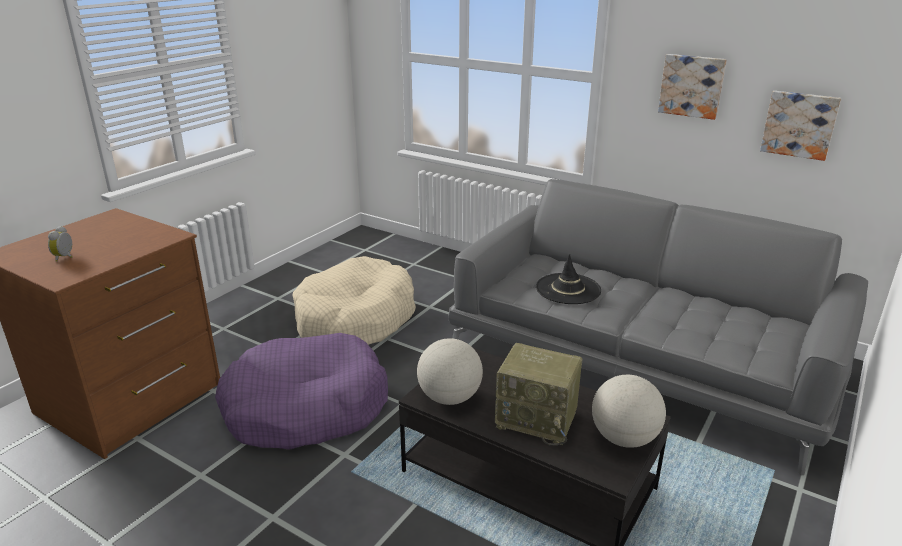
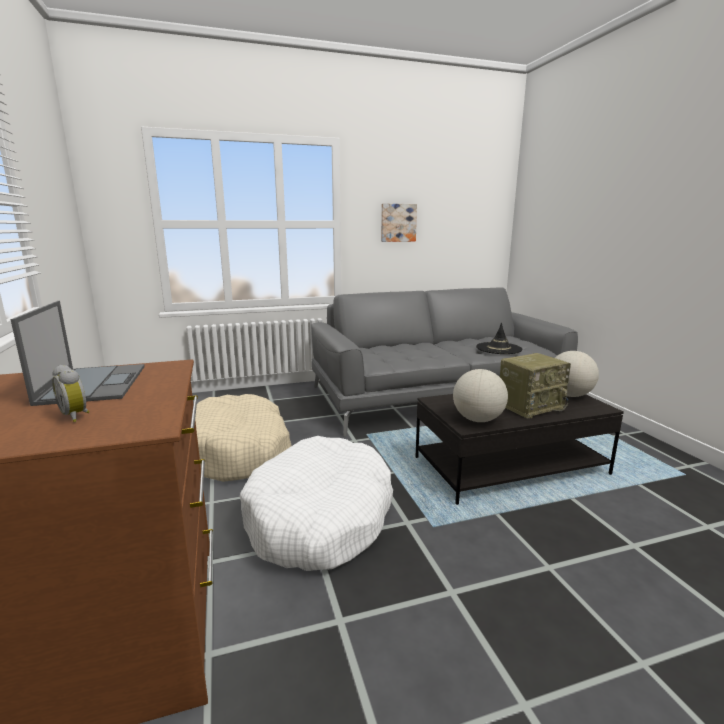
camera: 50 degrees left, 10 degrees down
purple dog bed [215,333,388,450] -> white dog bed [240,436,393,571]
black hat [536,254,601,304] -> black hat moved to [476,322,522,354]
picture [760,91,841,161] -> none
none -> laptop [10,301,145,406]

